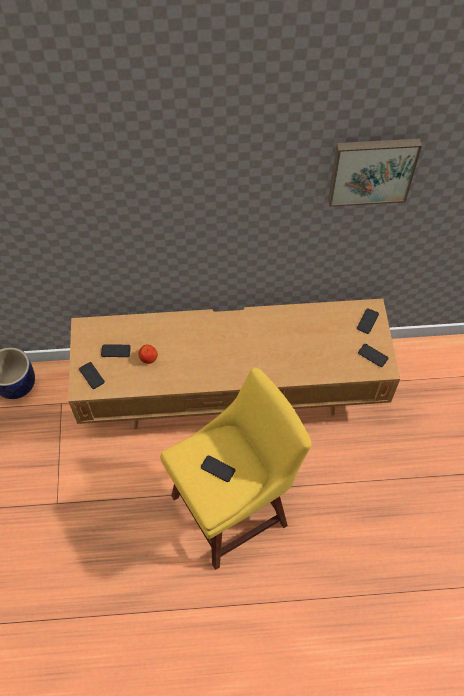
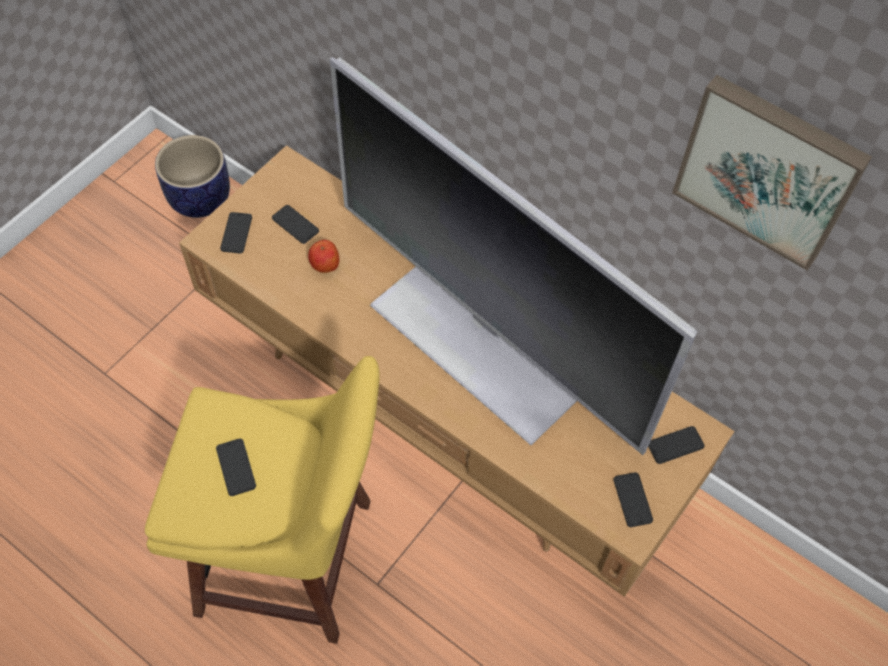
camera: 40 degrees right, 0 degrees up
none -> television [330,57,697,455]

